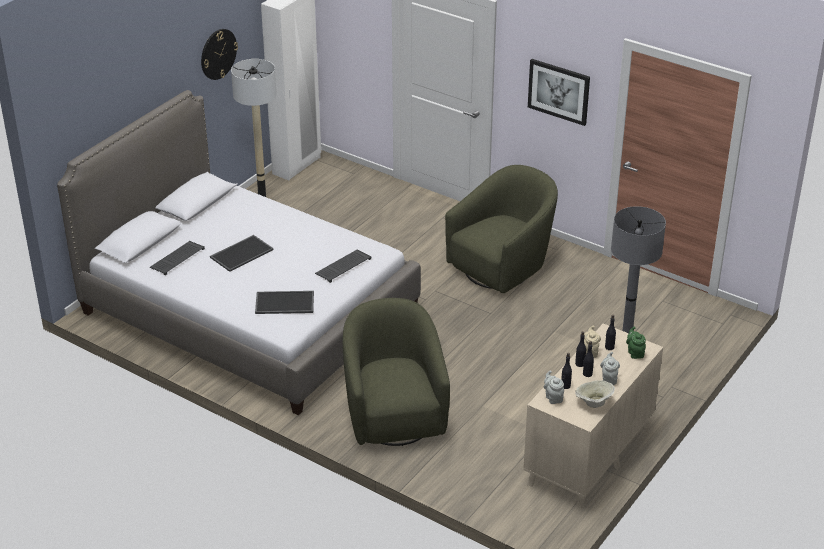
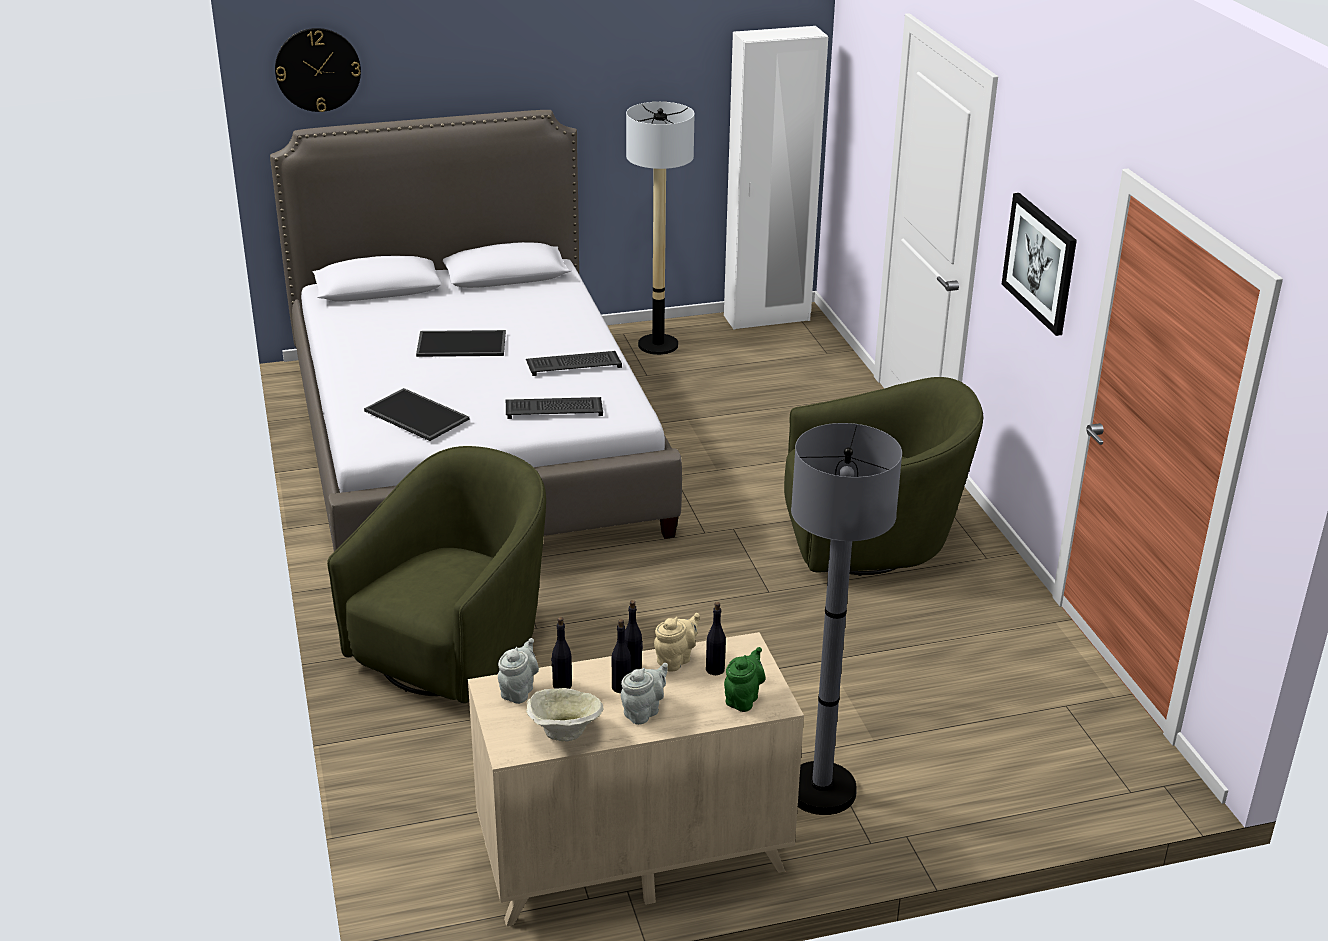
camera: 40 degrees right, 5 degrees down
keyboard [150,241,205,275] -> keyboard moved to [526,351,622,376]
wall clock [201,29,238,80] -> wall clock moved to [275,28,361,112]

